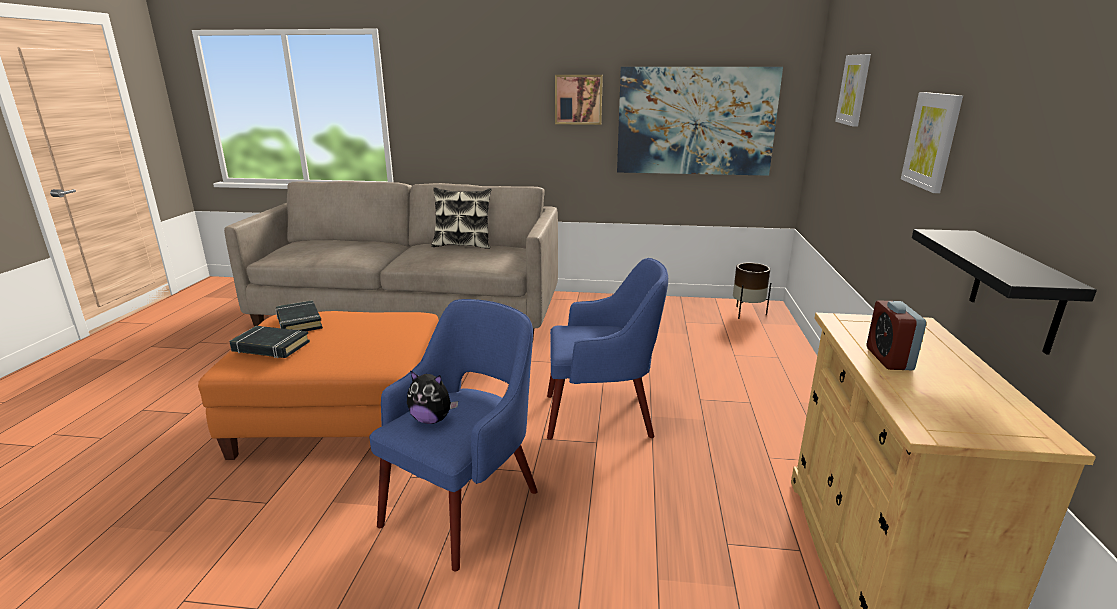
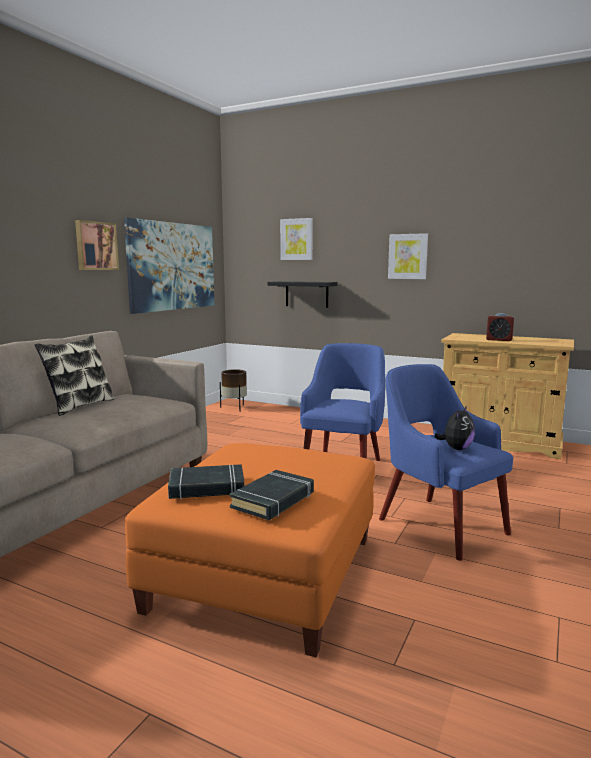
camera: 70 degrees left, 10 degrees down
black shelf [912,229,1097,355] -> black shelf moved to [267,281,337,308]

